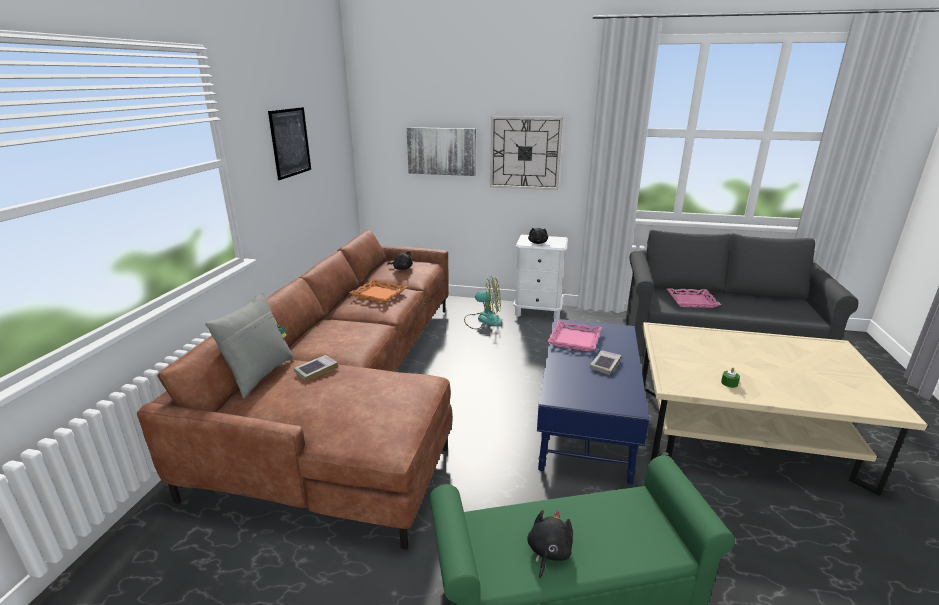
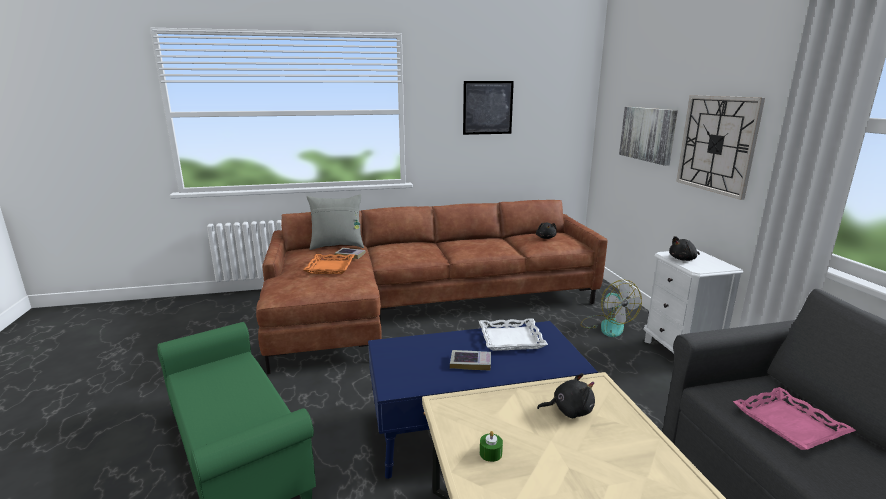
camera: 65 degrees right, 5 degrees down
orange tray [349,279,408,303] -> orange tray moved to [303,254,355,274]
black plush toy [527,510,573,579] -> black plush toy moved to [537,373,595,418]
pink tray [548,320,602,352] -> white tray [479,318,548,351]

